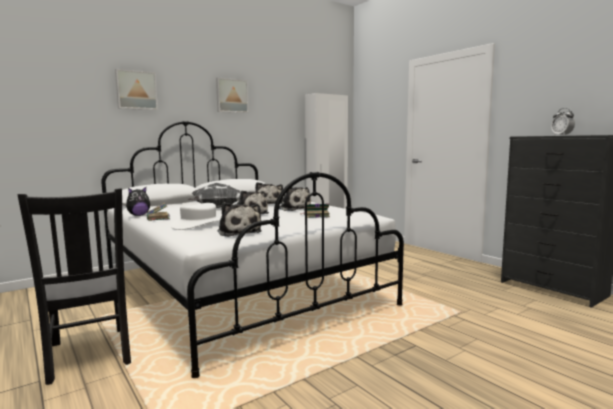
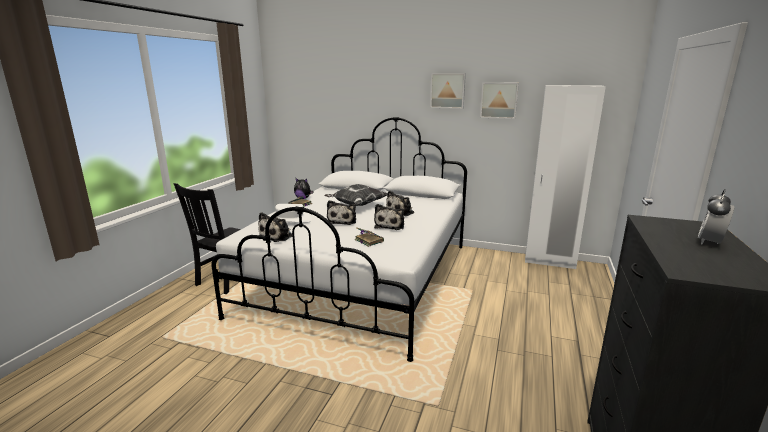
camera: 55 degrees right, 10 degrees up
picture [115,69,158,110] -> picture moved to [480,82,519,119]

